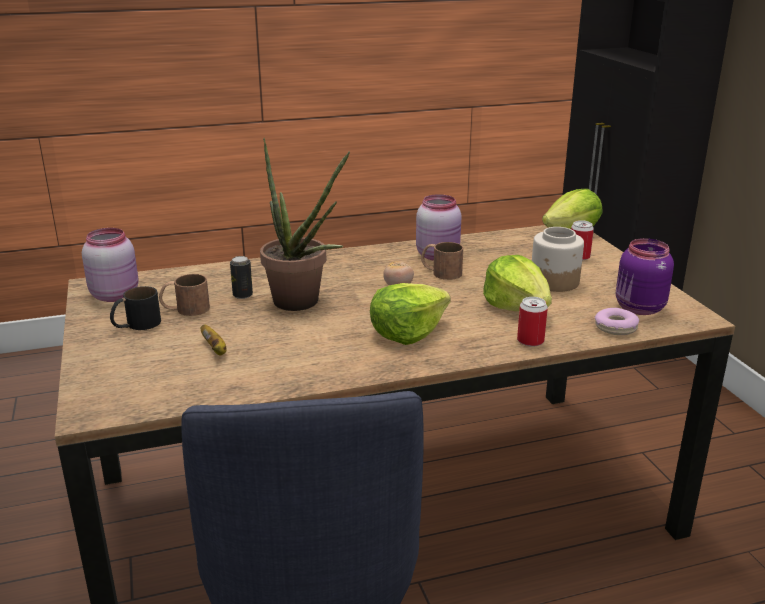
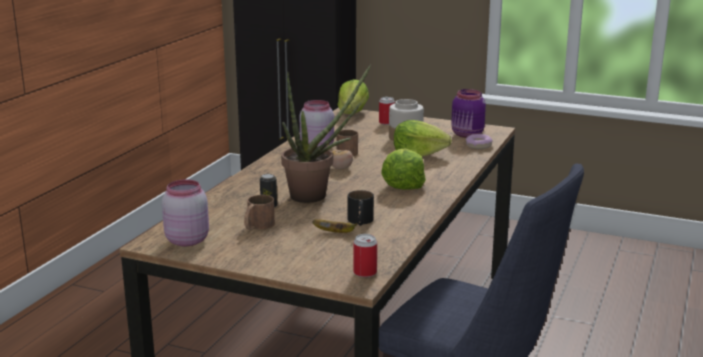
camera: 50 degrees left, 5 degrees down
black mug [110,286,161,330] -> black mug moved to [348,190,374,226]
can [517,297,548,347] -> can moved to [353,234,377,277]

